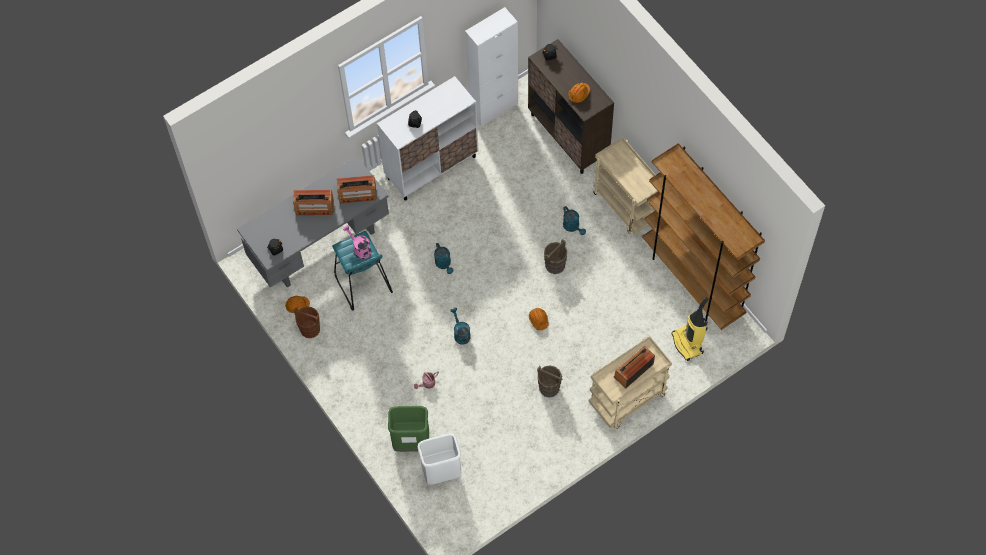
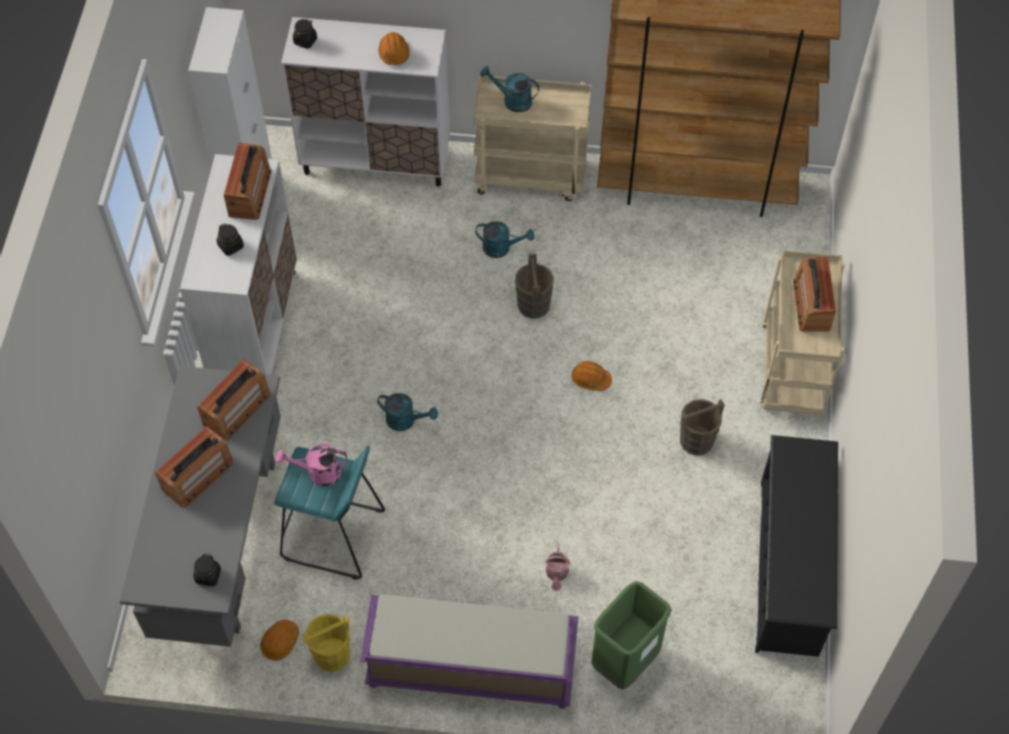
camera: 50 degrees left, 5 degrees down
brown bucket [294,306,320,338] -> yellow bucket [302,614,350,672]
white trash can [418,434,461,485] -> none
turquoise watering can [450,308,471,345] -> turquoise watering can moved to [480,66,539,112]
brown cabinet [528,39,614,174] -> white cabinet [281,17,450,187]
vacuum cleaner [672,297,709,361] -> none
none -> radio [224,143,272,220]
none -> purple bench [360,595,578,709]
none -> black shoe rack [755,435,838,657]

